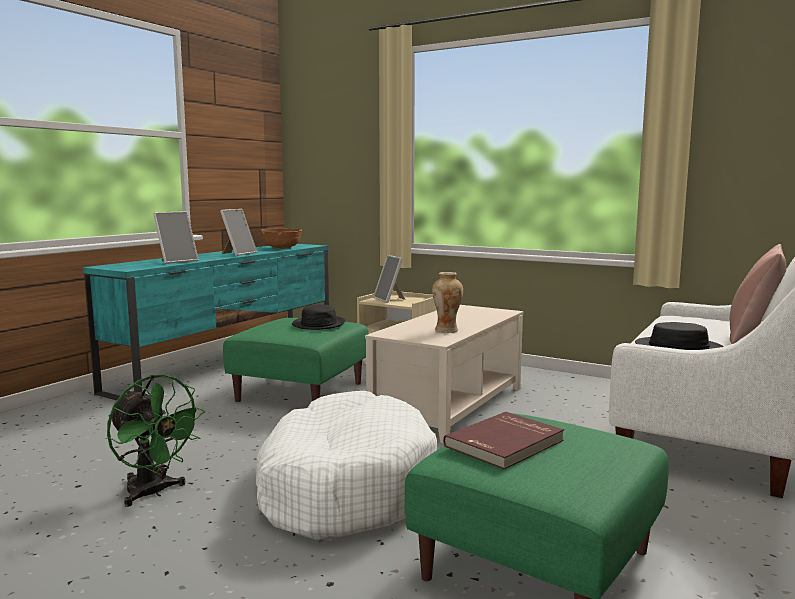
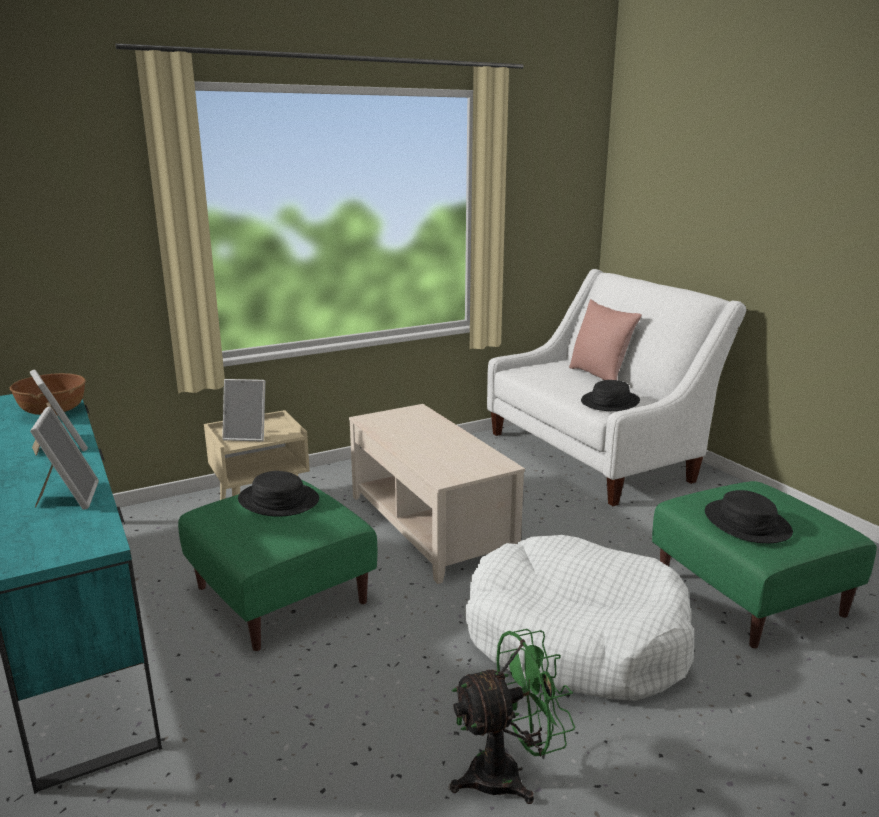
camera: 60 degrees left, 10 degrees up
vase [432,272,463,333] -> none
red book [443,412,564,469] -> black hat [705,490,793,543]

